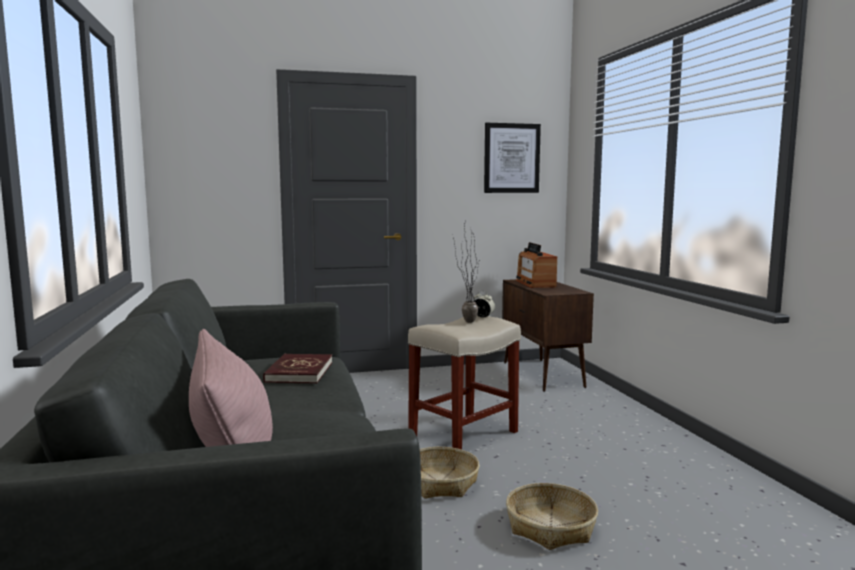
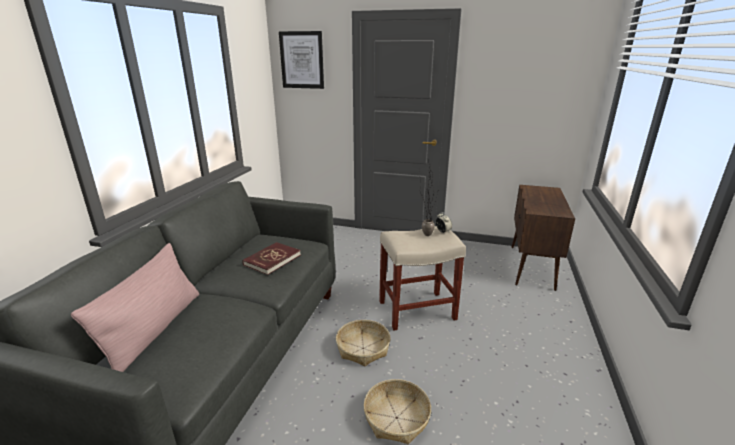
camera: 30 degrees right, 15 degrees up
picture [484,123,541,193] -> picture moved to [279,31,324,89]
radio [516,242,557,288] -> none

